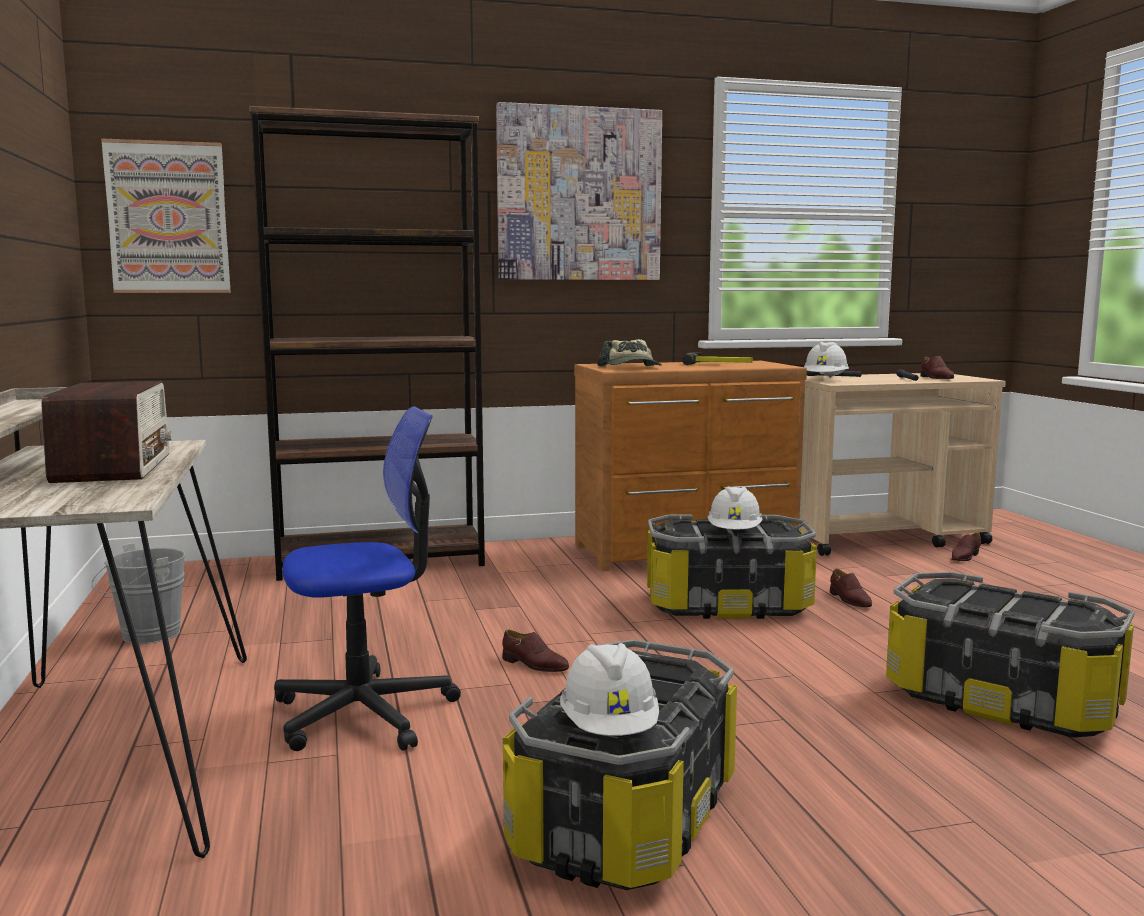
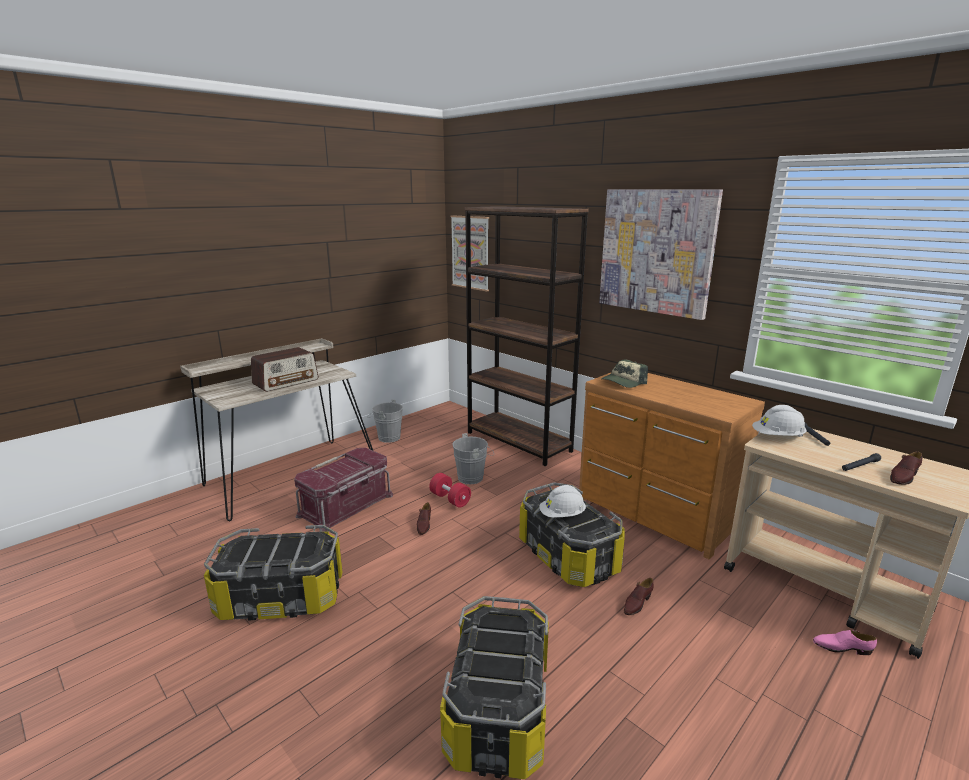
camera: 60 degrees right, 10 degrees up
office chair [274,407,461,751] -> red storage box [294,448,393,532]
white hard hat [560,643,659,736] -> none
hammer [682,352,753,365] -> none
brown shoe [951,533,981,561] -> pink shoe [813,630,877,655]
none -> red dumbbell [429,473,471,508]
none -> grey bucket [452,433,494,484]

